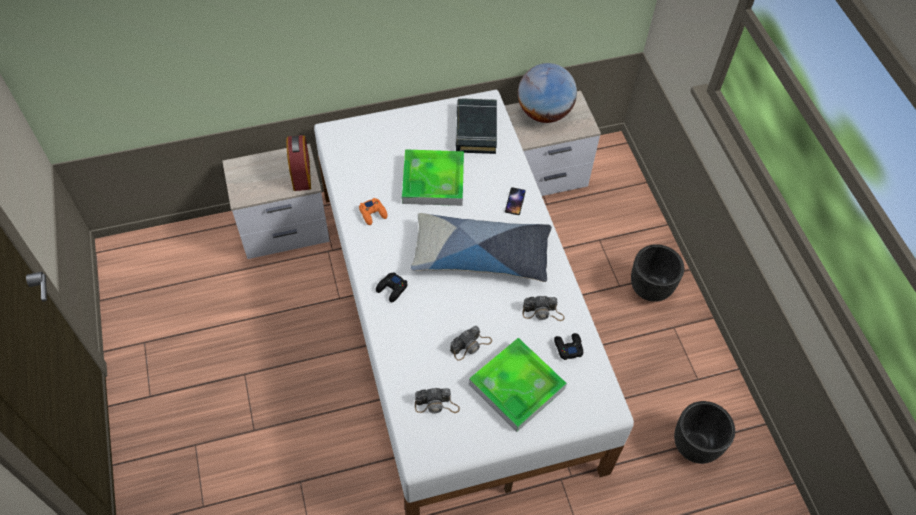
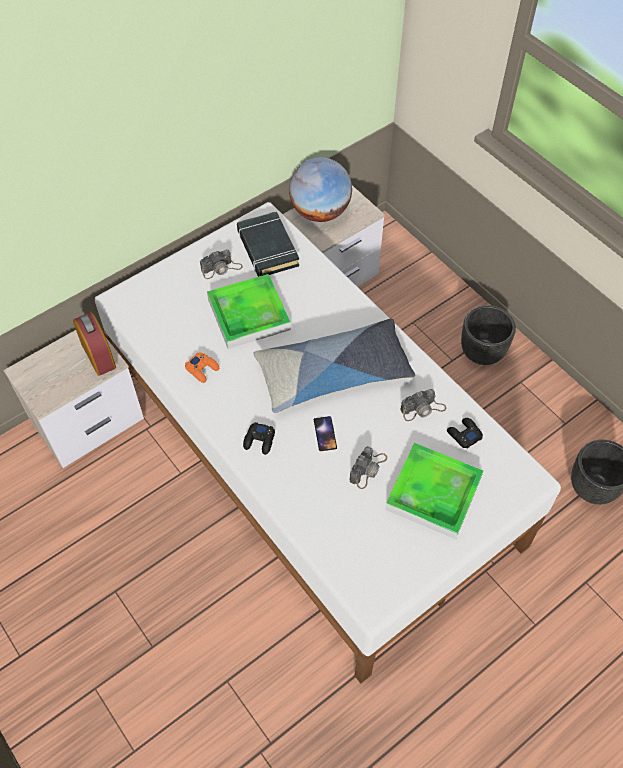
camera: 20 degrees left, 0 degrees up
camera [415,388,460,414] -> camera moved to [200,250,243,279]
phone [505,187,526,215] -> phone moved to [314,416,337,451]

